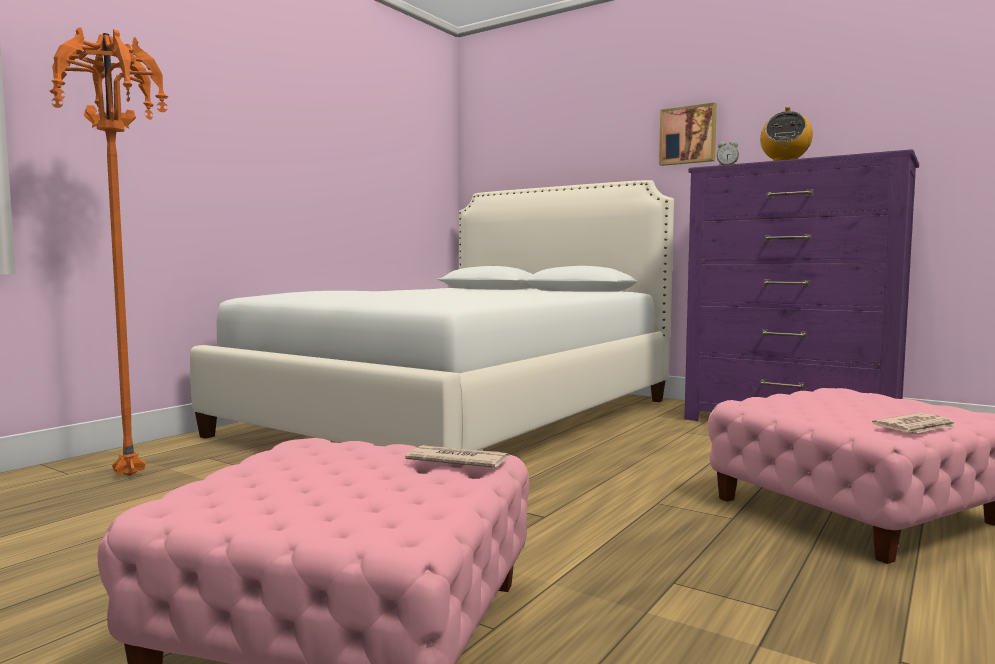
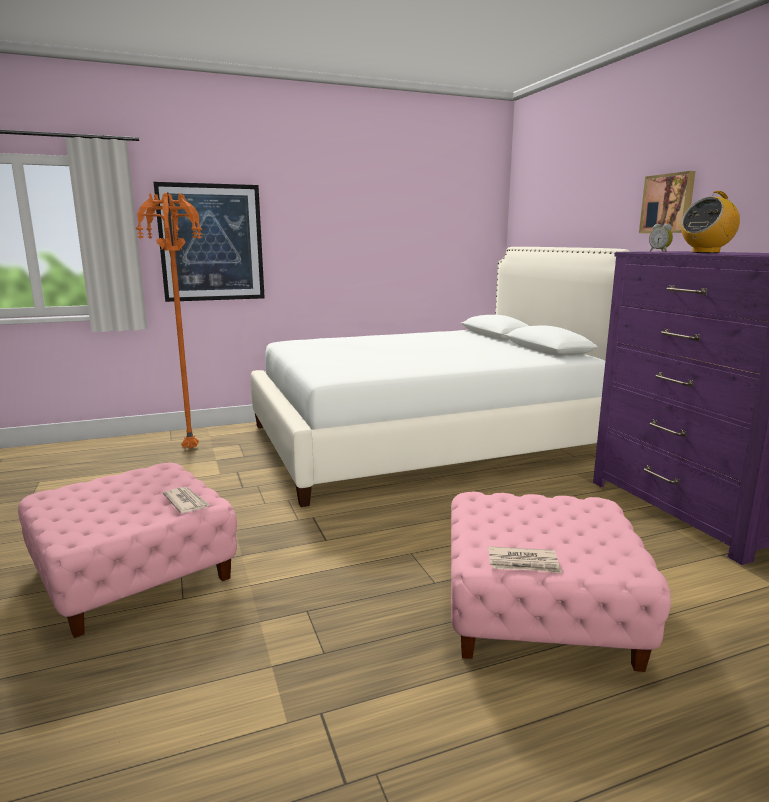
camera: 35 degrees right, 10 degrees up
none -> picture [154,182,265,302]

